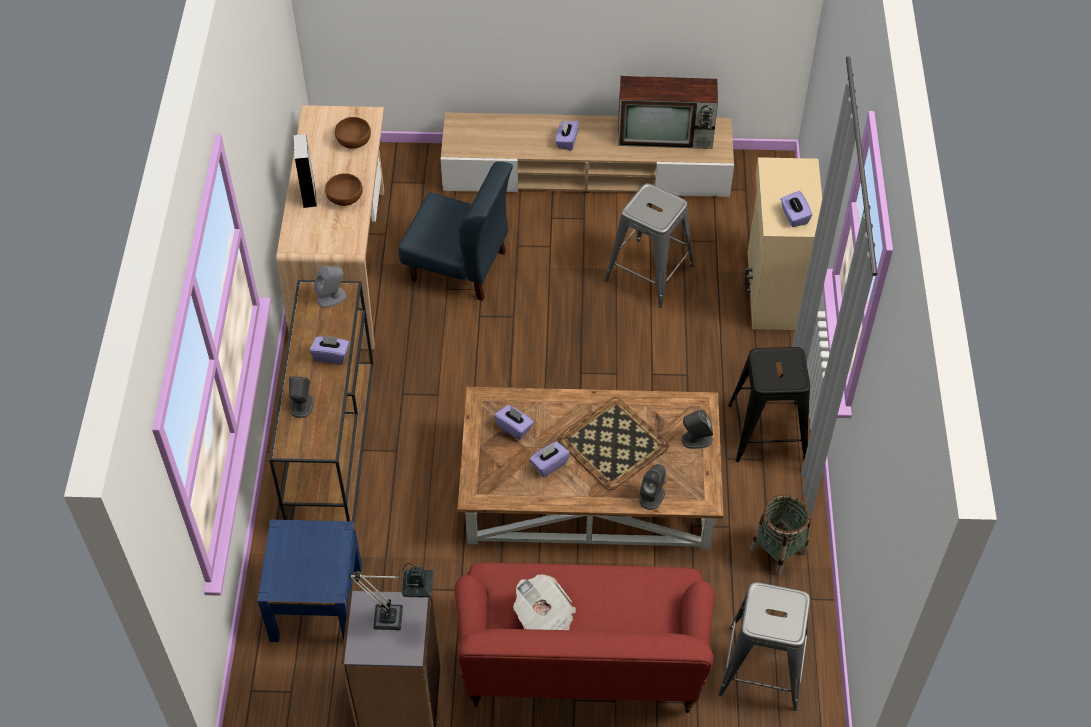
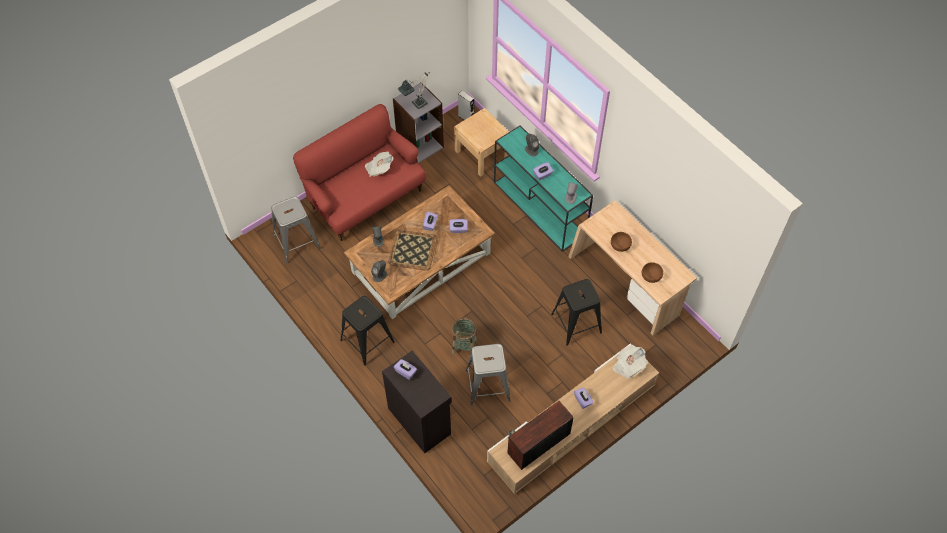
camera: 140 degrees right, 5 degrees up
blue nightstand [258,520,362,642] -> beige nightstand [454,108,509,177]
brown console table [269,280,373,524] -> turquoise console table [494,125,593,252]
grey speaker [293,134,317,208] -> grey speaker moved to [458,91,474,120]
blue chair [399,162,513,301] -> black stool [551,279,602,346]
beige cabinet [744,157,822,330] -> black cabinet [382,351,452,453]
basket [750,494,811,576] -> basket moved to [452,318,477,354]
none -> newspaper [612,345,647,379]

